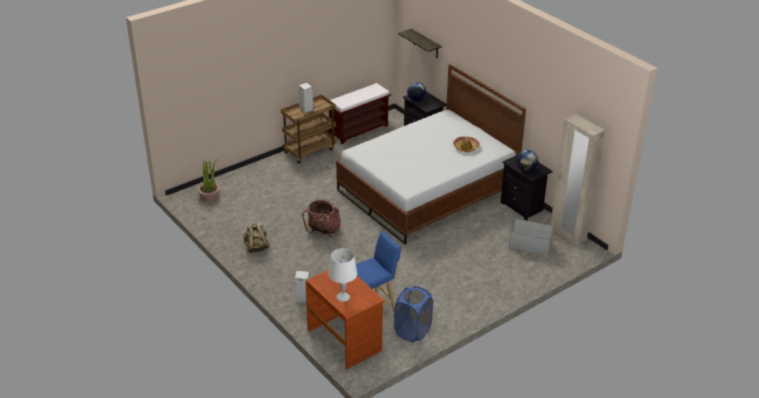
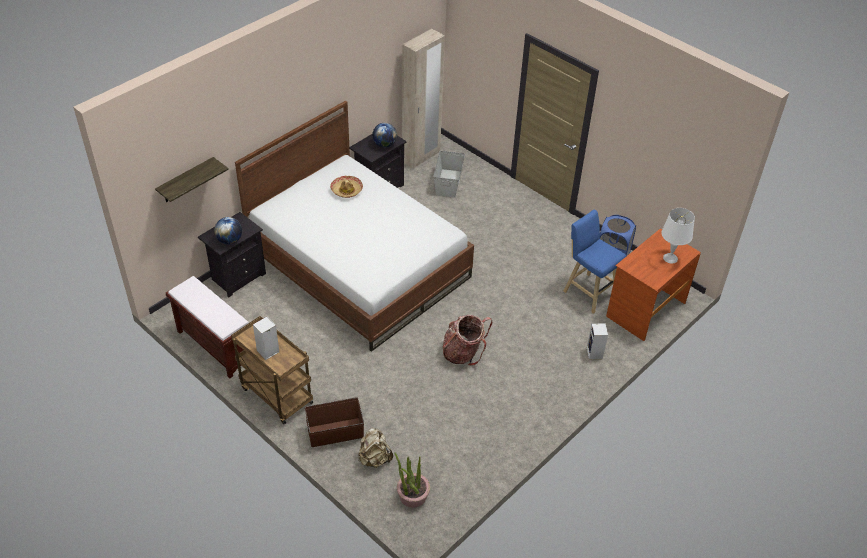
camera: 100 degrees left, 10 degrees up
beige backpack [243,223,270,253] -> beige backpack moved to [358,427,393,468]
none -> brown storage box [305,397,364,447]

